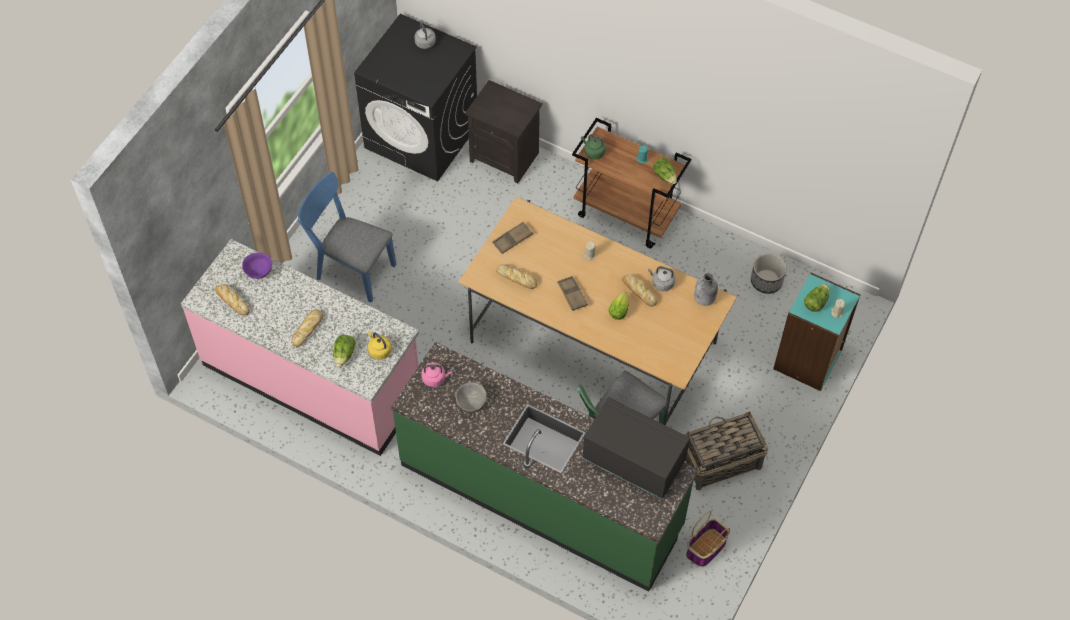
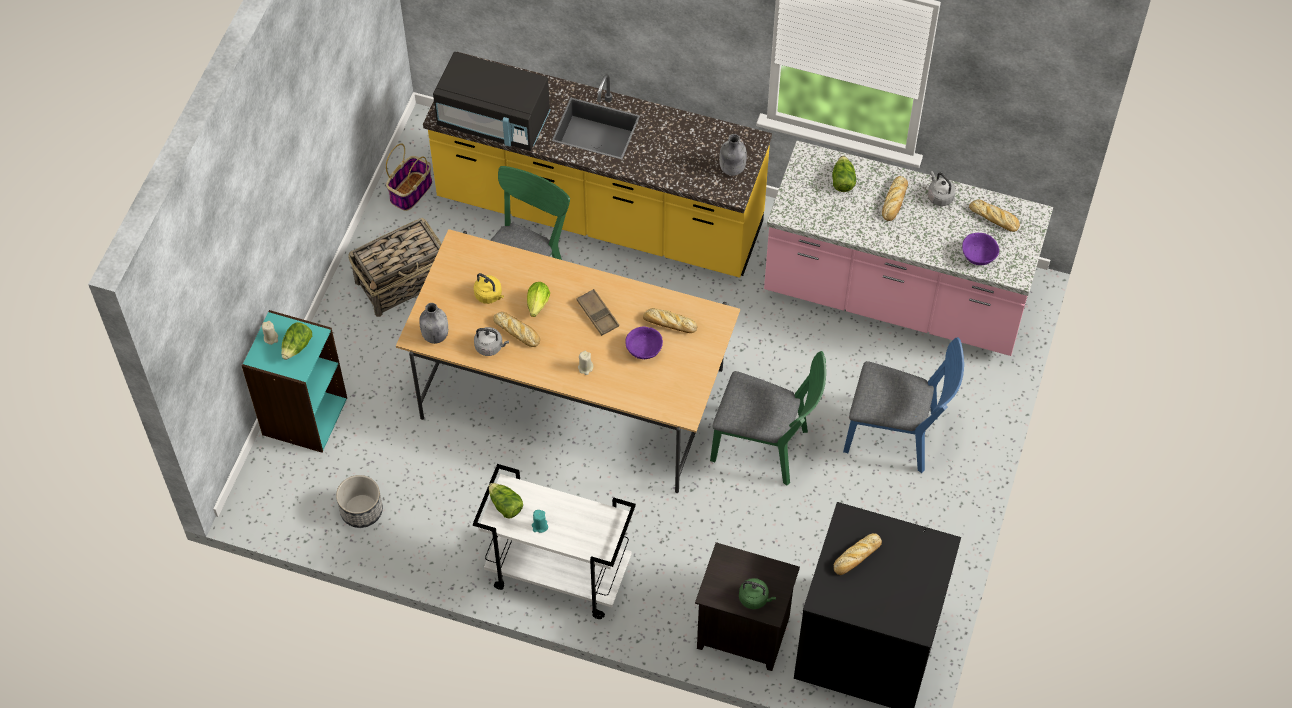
camera: 170 degrees right, 0 degrees up
yellow kettle [368,331,392,360] -> yellow kettle moved to [474,273,504,304]
green counter [391,342,698,592] -> yellow counter [423,52,772,278]
grey kettle [414,23,436,49] -> grey kettle moved to [928,171,956,206]
pink kettle [421,362,452,387] -> grey bottle [719,134,747,176]
grey bowl [455,382,487,412] -> none
brown tray [492,222,533,254] -> none
brown cart [572,118,691,248] -> white cart [473,464,636,619]
green kettle [581,134,606,159] -> green kettle moved to [739,578,776,609]
none -> purple bowl [625,326,663,359]
none -> green chair [710,351,826,486]
none -> bread [834,533,882,575]

